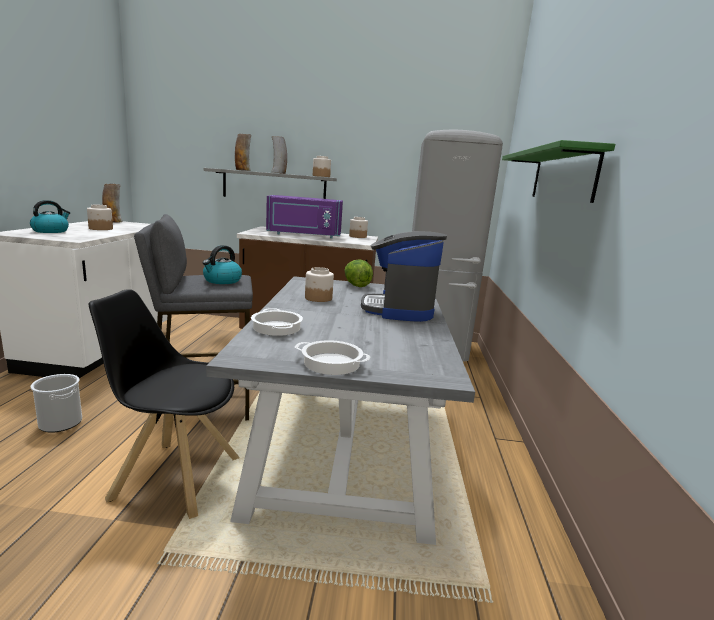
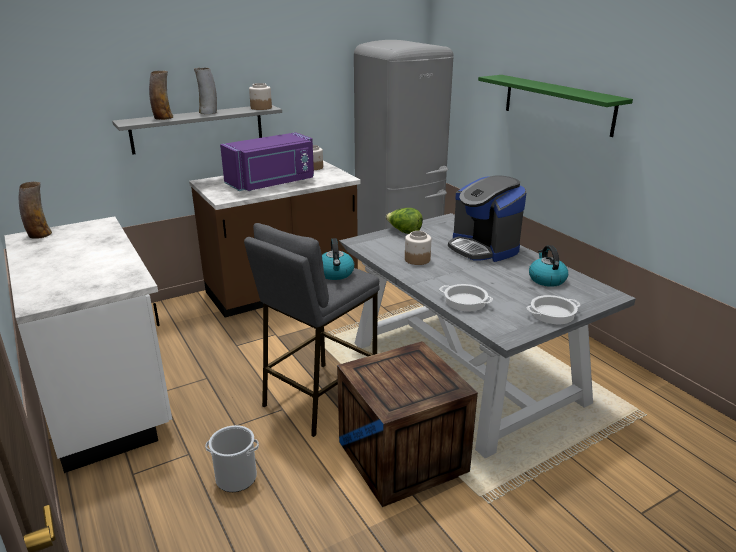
camera: 35 degrees left, 10 degrees up
kettle [30,200,70,233] -> kettle moved to [529,245,568,287]
jar [87,205,113,230] -> none
black chair [89,289,239,519] -> crate [337,341,478,507]

